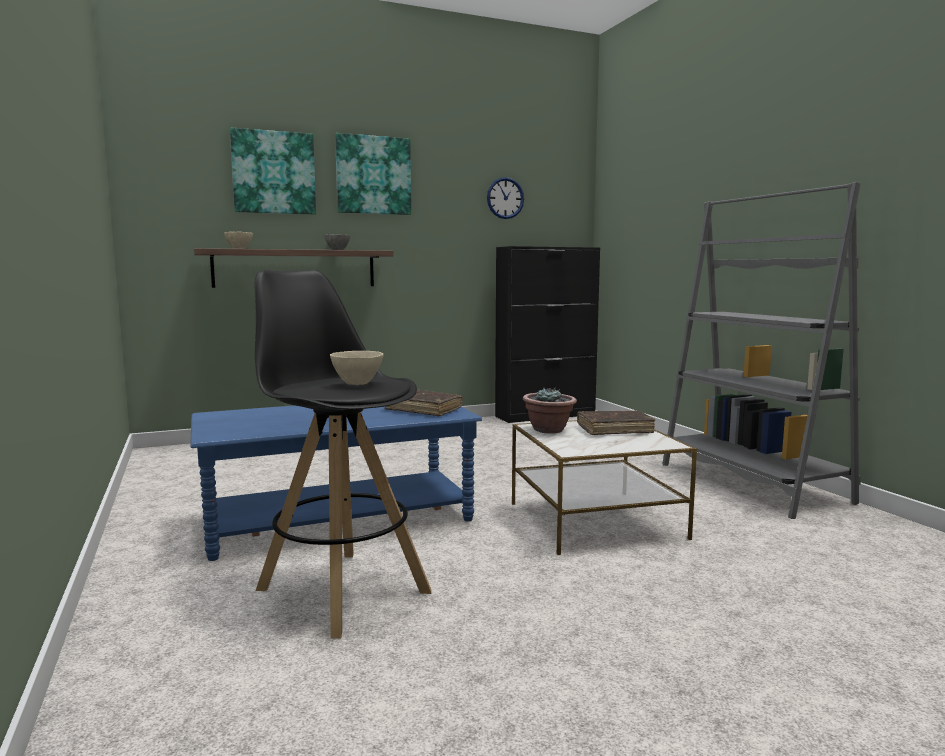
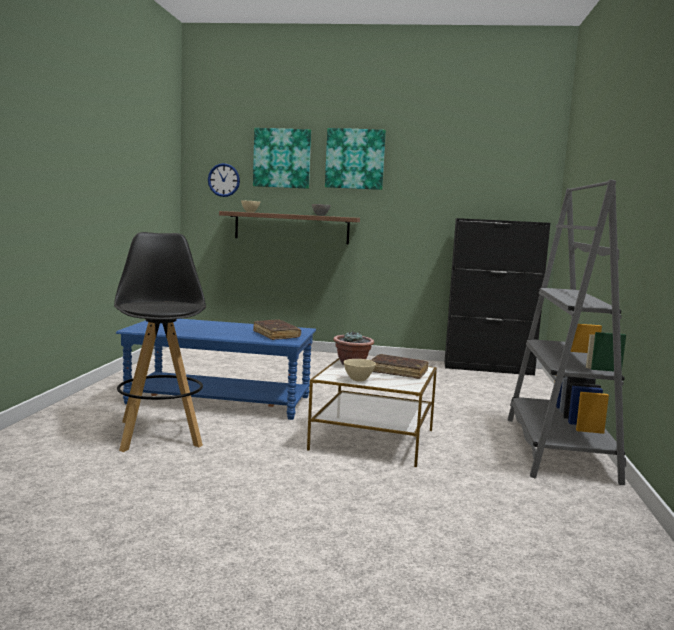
camera: 30 degrees right, 0 degrees up
beige bowl [330,351,383,385] -> beige bowl moved to [344,359,376,382]
wall clock [487,177,524,219] -> wall clock moved to [208,163,240,197]

